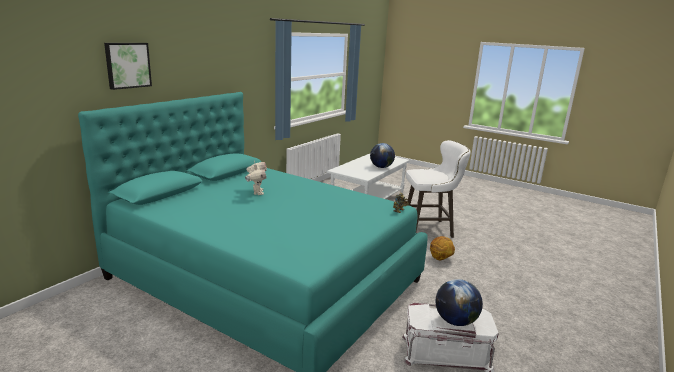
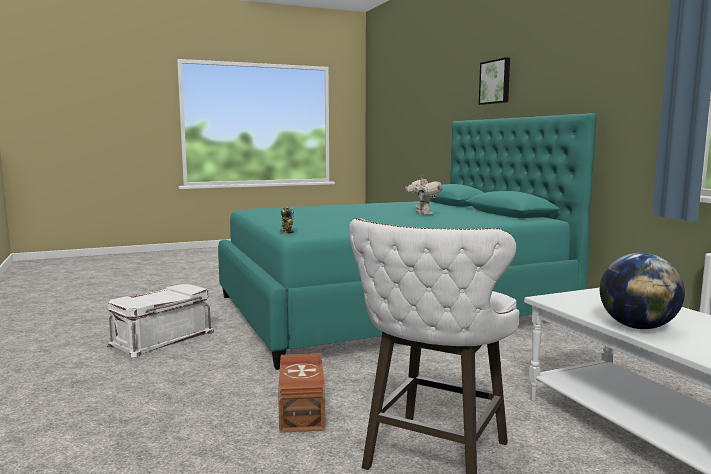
camera: 125 degrees right, 10 degrees down
toy robot [245,162,267,195] -> toy robot turned 135 degrees counterclockwise [405,175,442,215]
basketball [430,236,455,260] -> brown storage box [278,353,325,433]
globe [436,279,483,326] -> none

